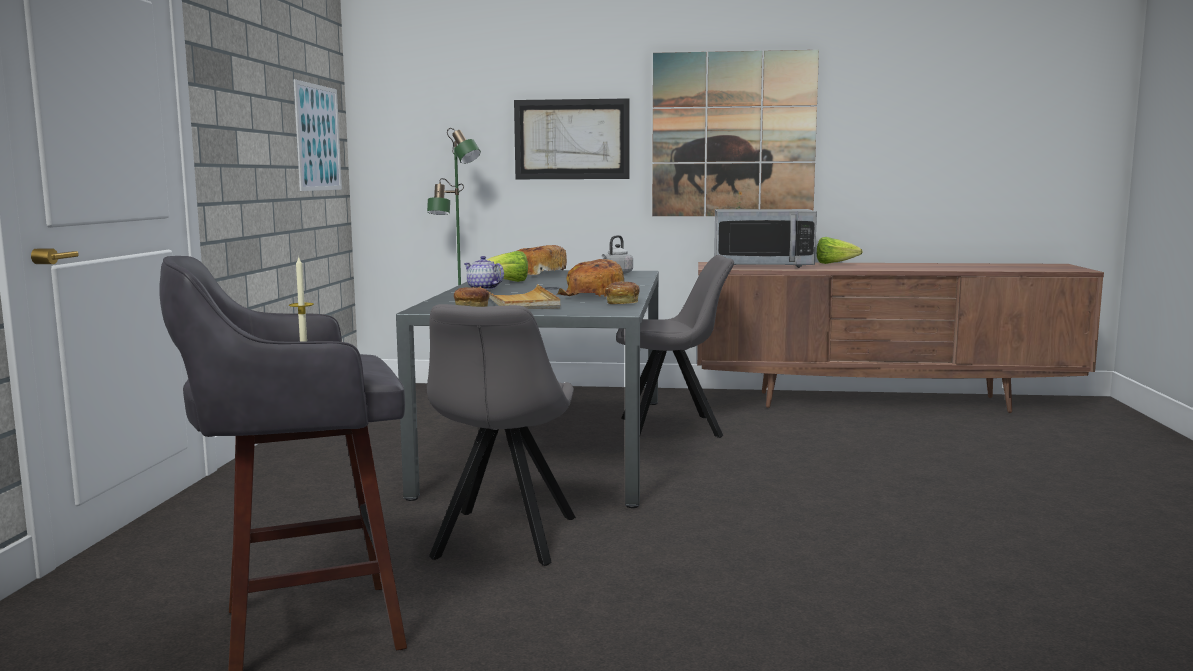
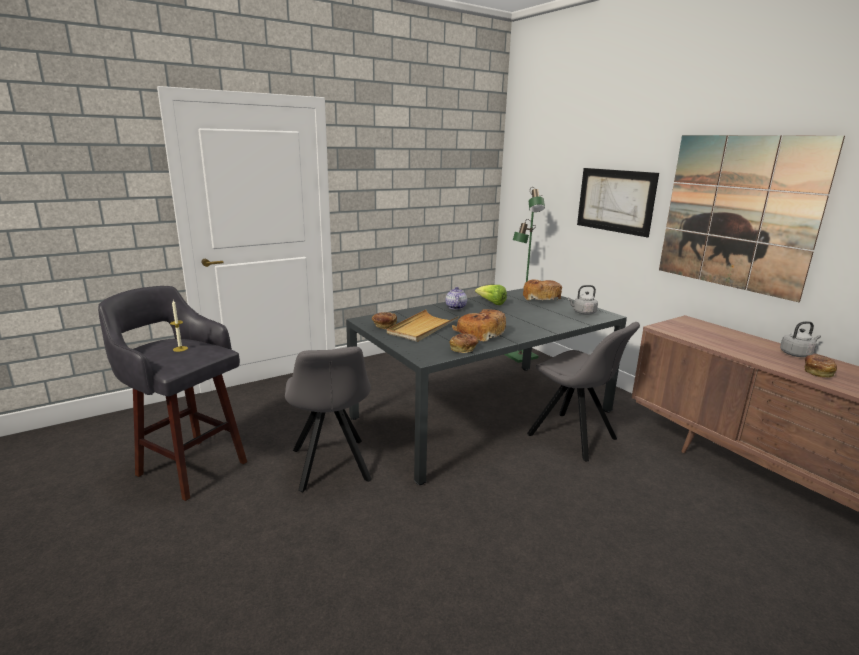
camera: 50 degrees right, 10 degrees up
picture [293,79,342,191] -> none
grey chair [427,304,576,566] -> grey chair turned 75 degrees counterclockwise [285,346,372,492]
microwave [714,209,817,268] -> none
lettuce [817,237,863,264] -> grey kettle [780,321,821,357]
none -> bread [805,354,837,378]

